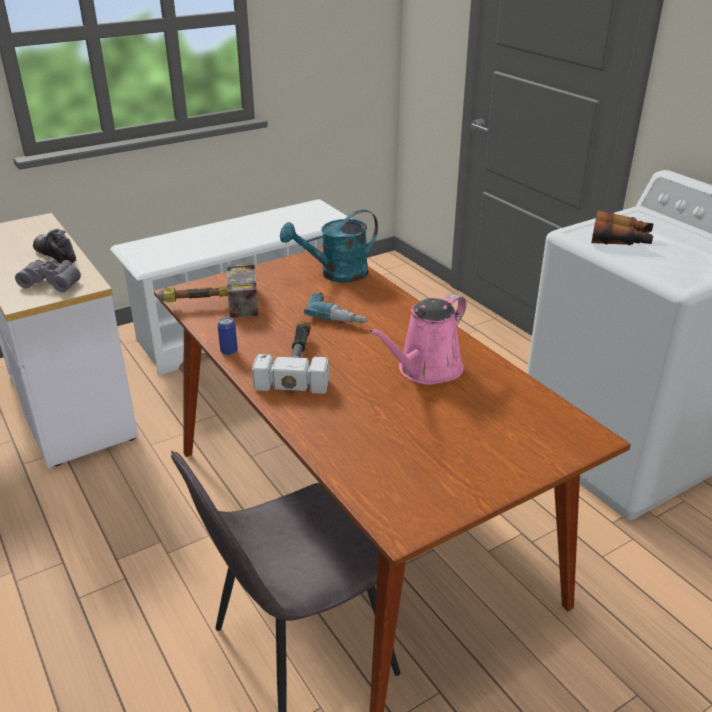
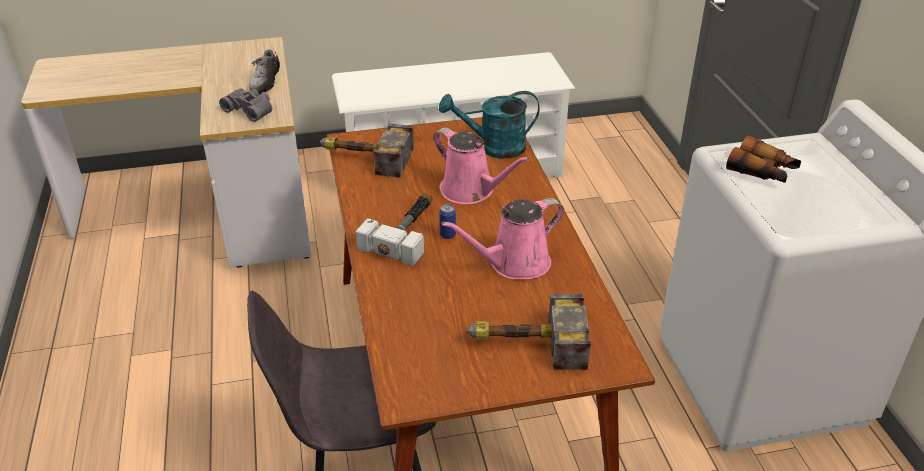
camera: 20 degrees right, 5 degrees up
shoe [33,229,77,263] -> shoe turned 150 degrees counterclockwise [249,50,280,95]
can [217,317,238,355] -> can moved to [439,204,456,239]
power drill [304,292,368,323] -> pink watering can [433,128,530,204]
none -> hammer [466,294,591,370]

